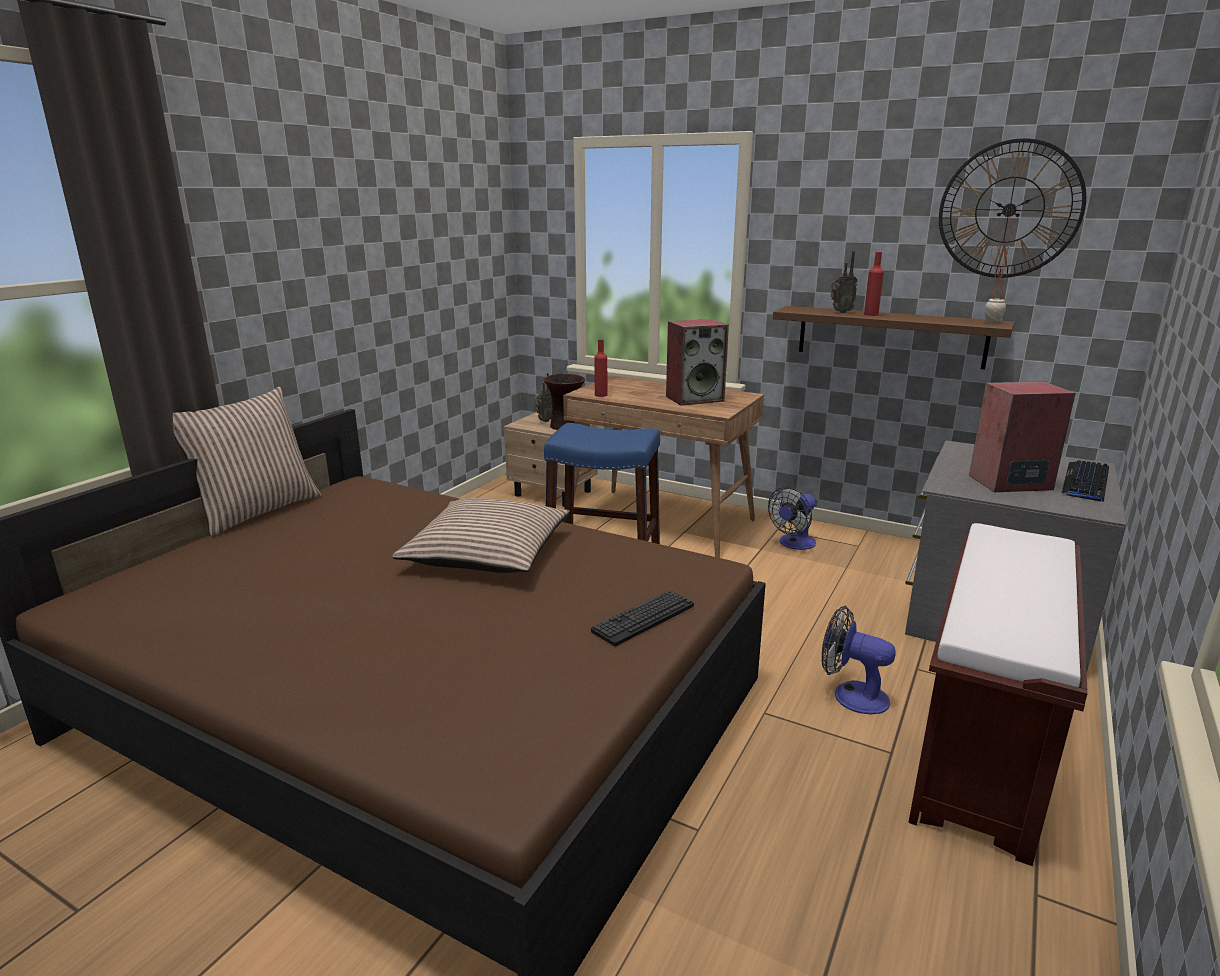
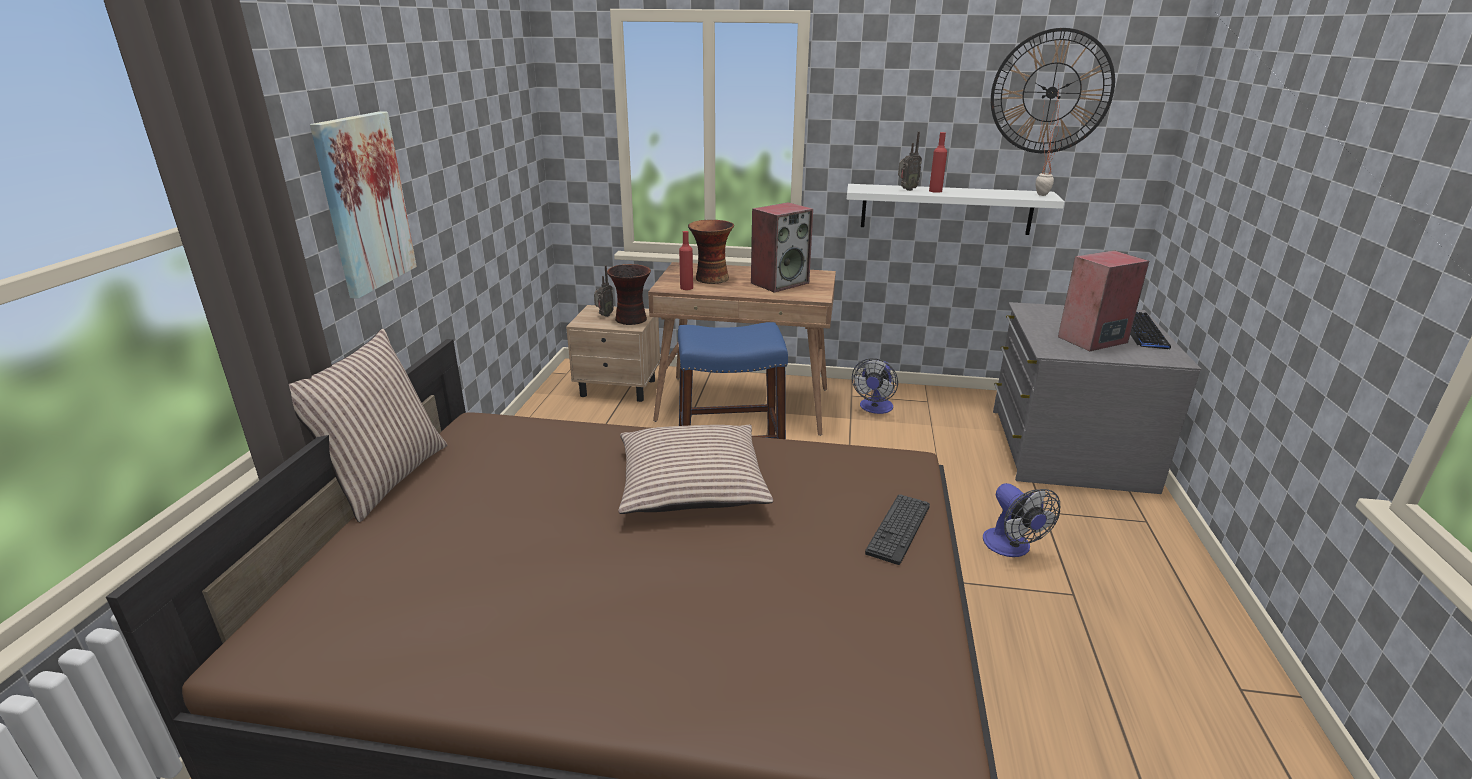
camera: 20 degrees left, 5 degrees up
brown shelf [773,306,1014,370] -> white shelf [847,184,1065,235]
fan [822,606,896,714] -> fan turned 120 degrees counterclockwise [983,483,1060,557]
brown bench [909,523,1088,866] -> none
none -> picture [310,111,417,298]
none -> vase [688,220,734,284]

